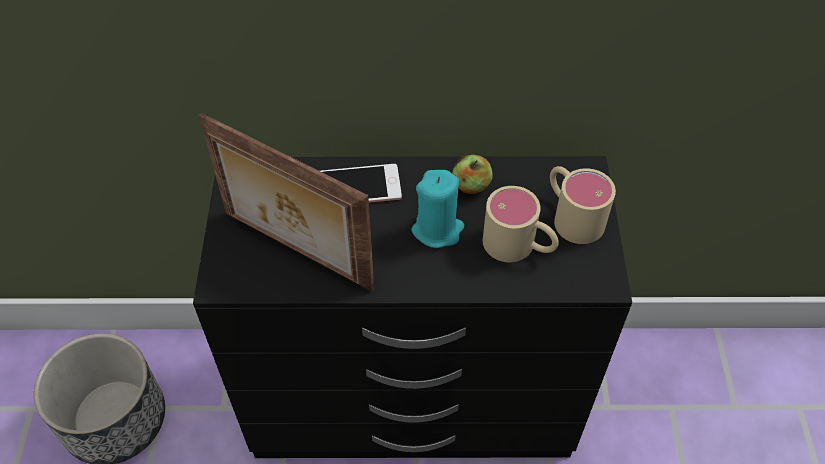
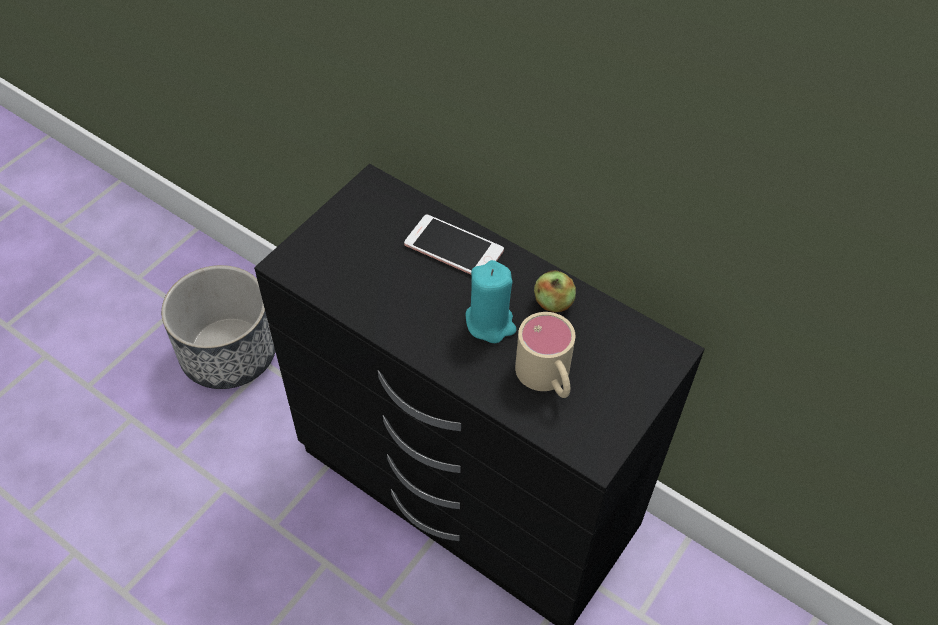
camera: 35 degrees right, 0 degrees up
picture frame [199,113,374,291] -> none
beige mug [550,166,616,244] -> none

